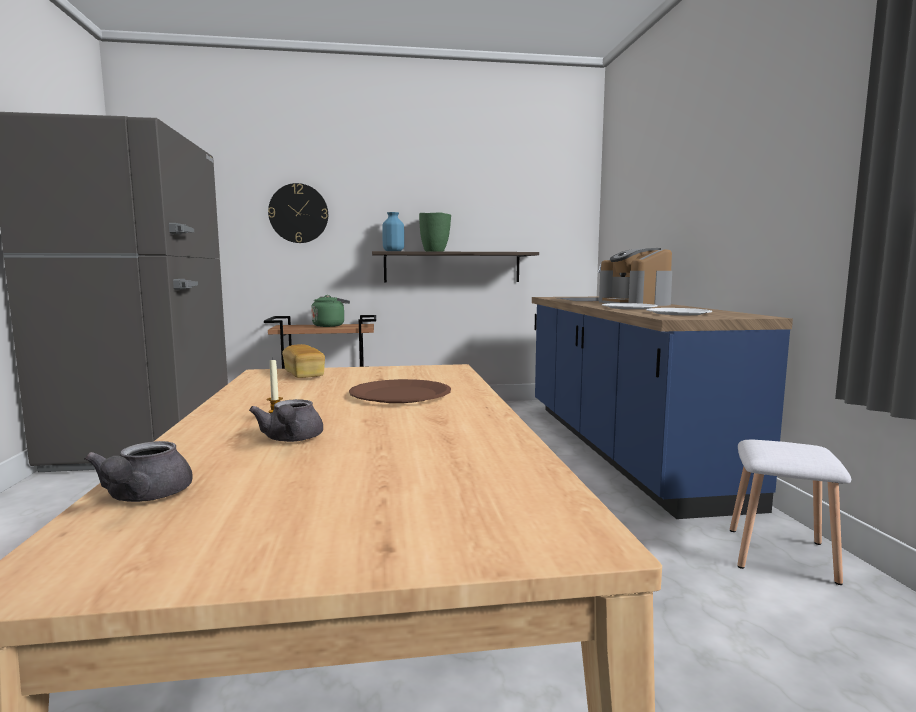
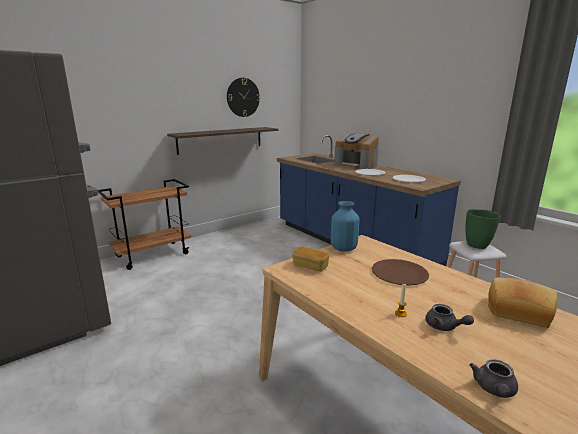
camera: 30 degrees left, 10 degrees up
grey teapot [84,441,193,502] -> grey teapot turned 60 degrees clockwise [469,359,518,398]
wall clock [268,183,328,243] -> wall clock moved to [227,78,260,117]
green kettle [311,295,350,327] -> none
blue vase [382,212,404,251] -> blue vase moved to [331,201,359,252]
green vase [419,212,451,252] -> green vase moved to [465,209,501,249]
none -> bread [488,278,557,328]

